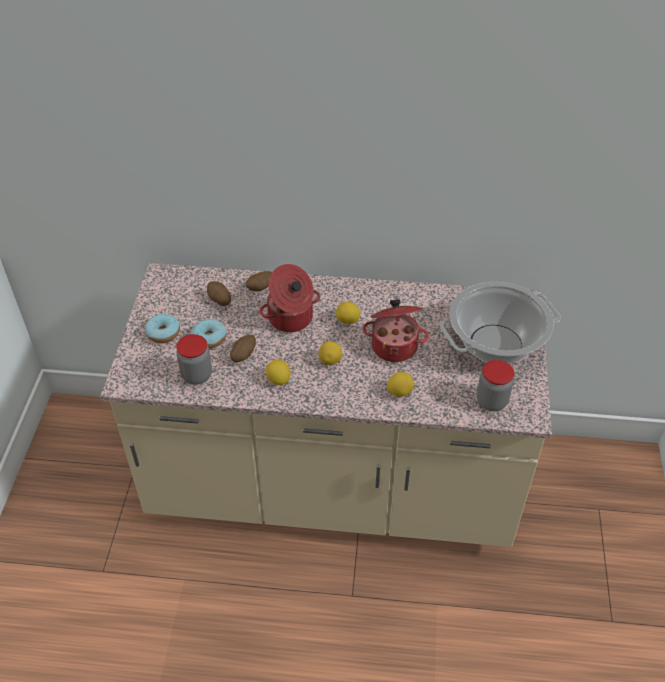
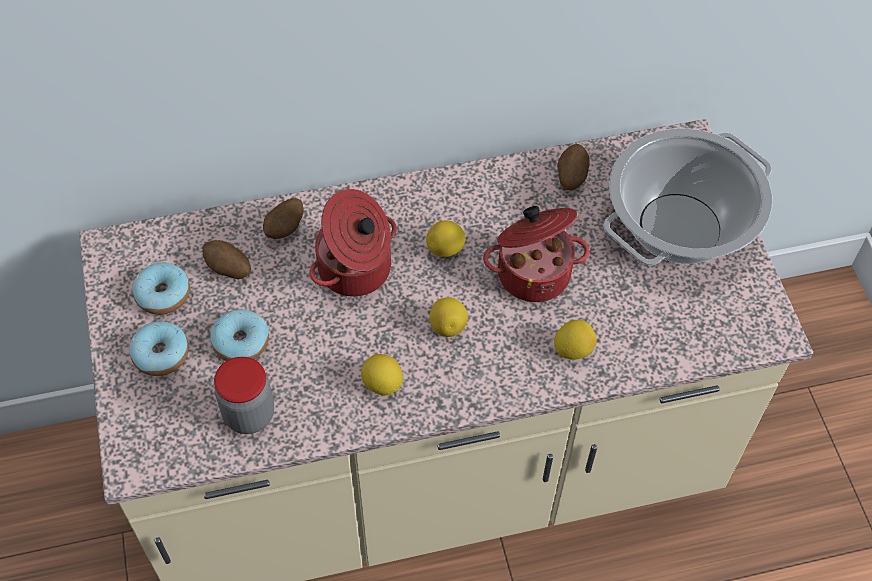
camera: 20 degrees left, 10 degrees up
potato [230,335,256,362] -> potato moved to [557,144,590,190]
jar [477,360,514,411] -> none
none -> donut [132,262,190,315]

